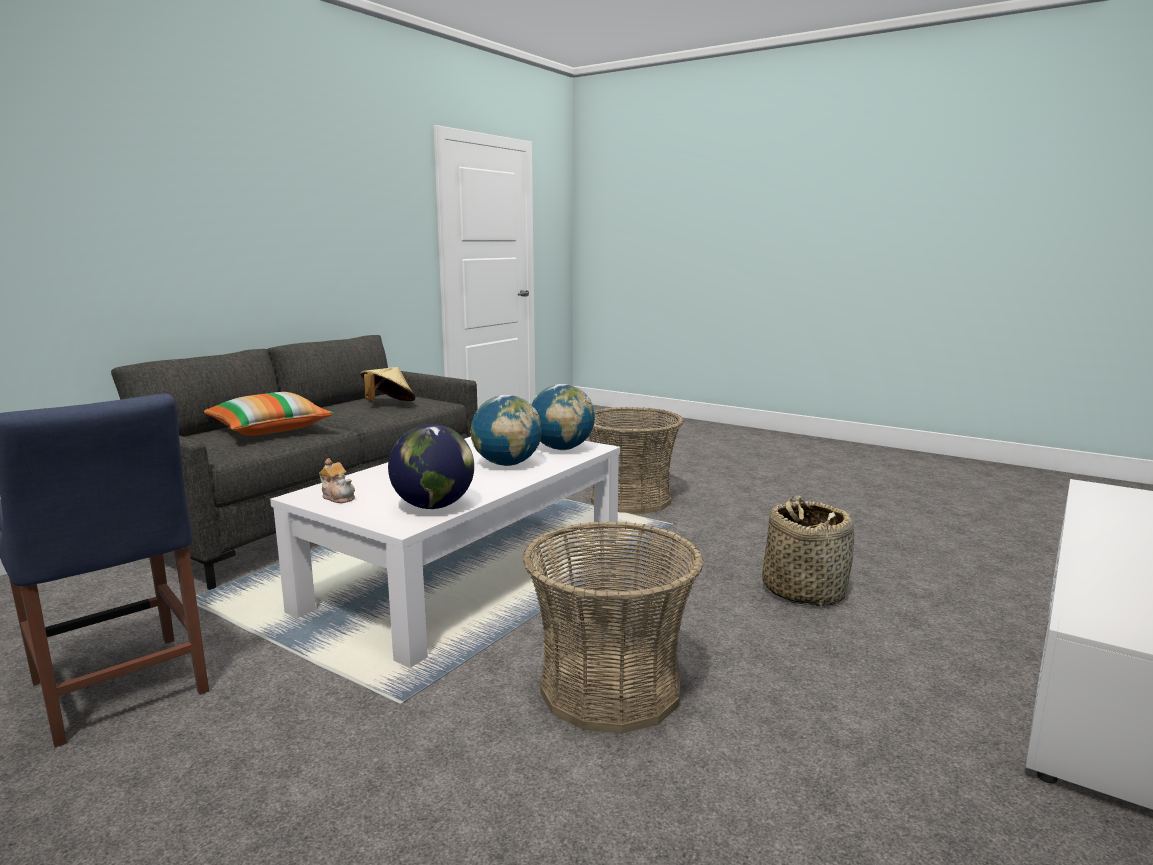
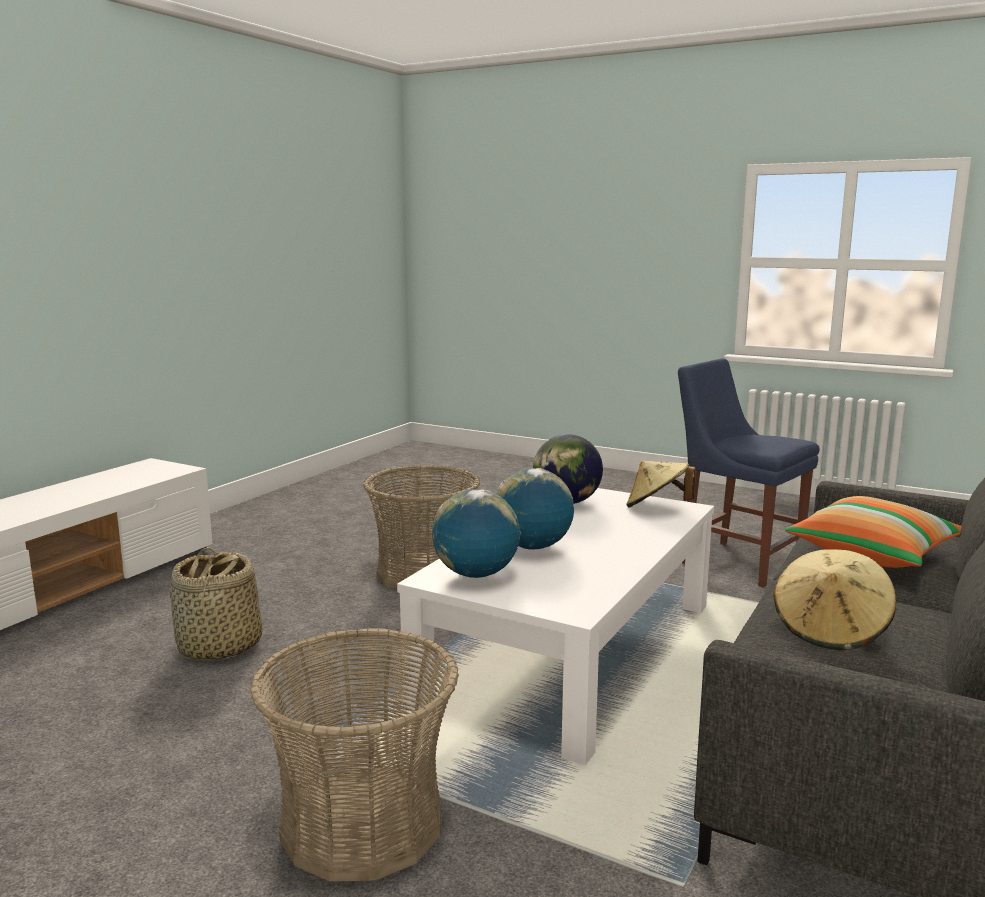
camera: 175 degrees right, 0 degrees up
teapot [319,458,355,503] -> beige hat [626,461,695,507]

